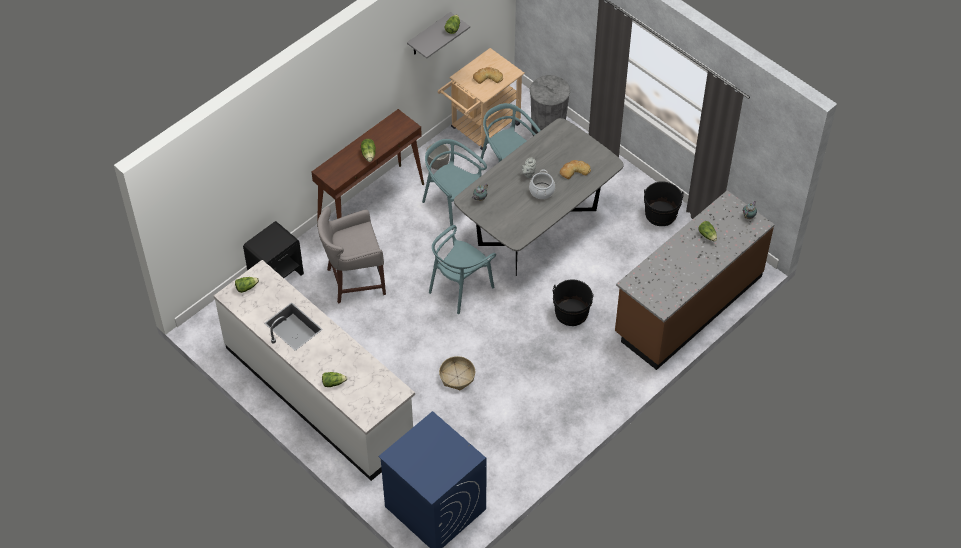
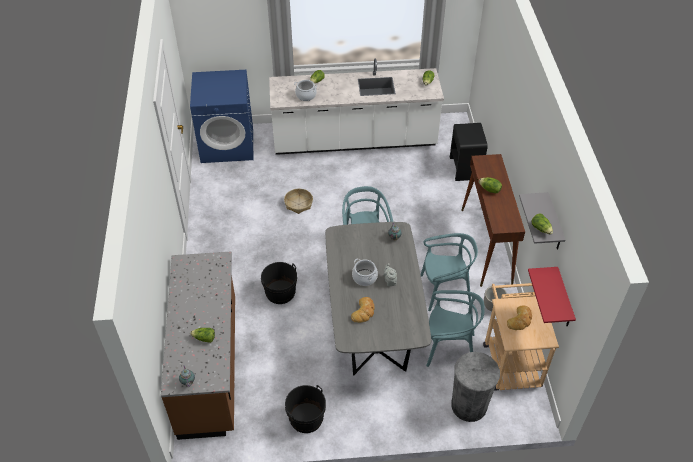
camera: 130 degrees right, 5 degrees down
grey stool [318,206,386,304] -> none
none -> cooking pot [294,80,317,101]
none -> red shelf [528,267,576,327]

